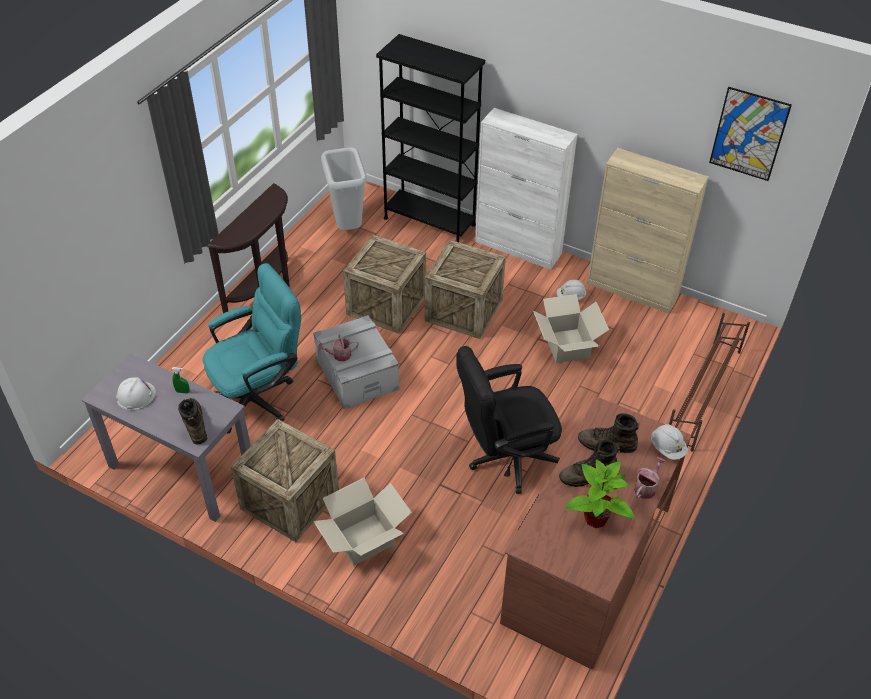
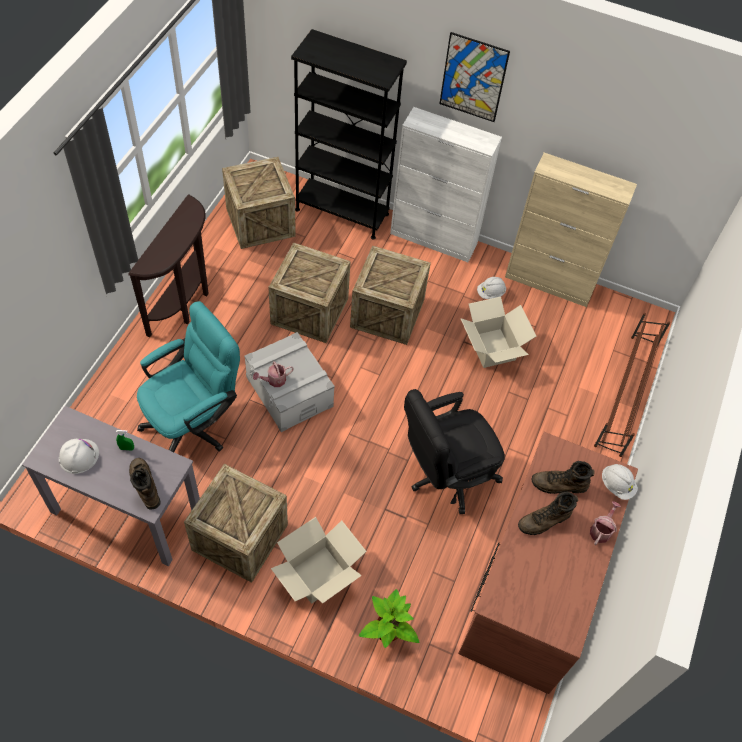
camera: 10 degrees left, 10 degrees up
grey trash can [321,147,367,230] -> crate [222,157,296,249]
potted plant [565,459,635,528] -> potted plant moved to [359,589,419,648]
picture [709,87,792,181] -> picture moved to [439,32,510,122]

